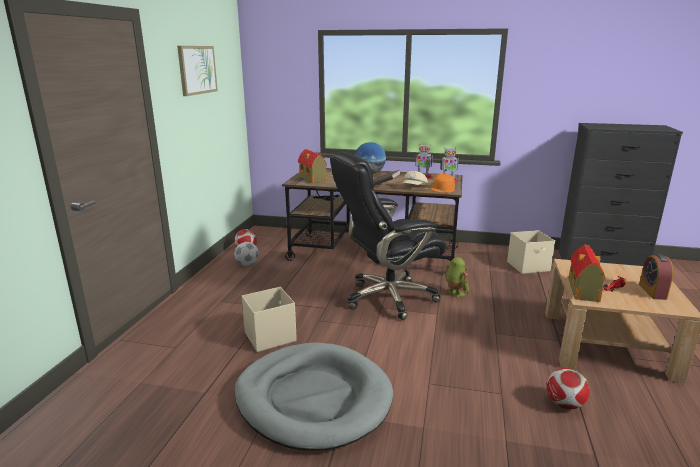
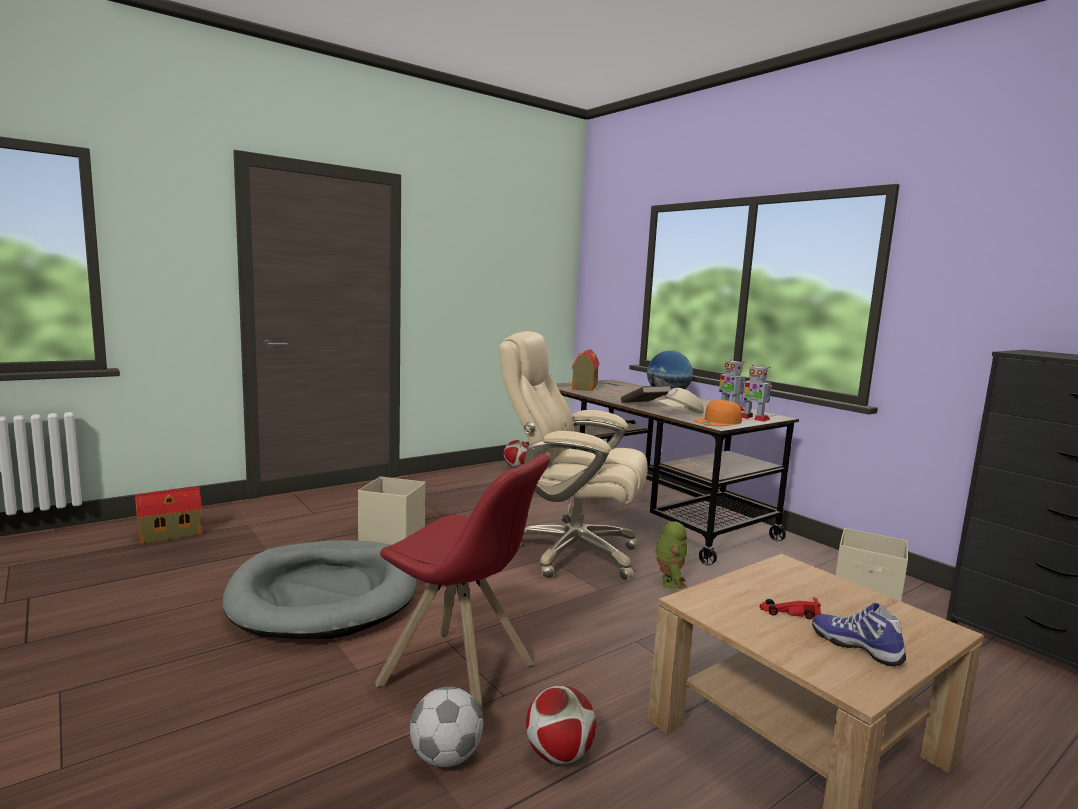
camera: 40 degrees right, 10 degrees down
picture [177,46,218,96] -> none
football [234,242,259,266] -> football moved to [410,687,483,768]
black office chair [330,152,446,320] -> beige office chair [499,331,648,580]
toy house [568,245,606,302] -> toy house moved to [135,487,202,544]
alarm clock [639,254,673,300] -> shoe [812,603,906,666]
none -> red chair [375,453,550,722]

